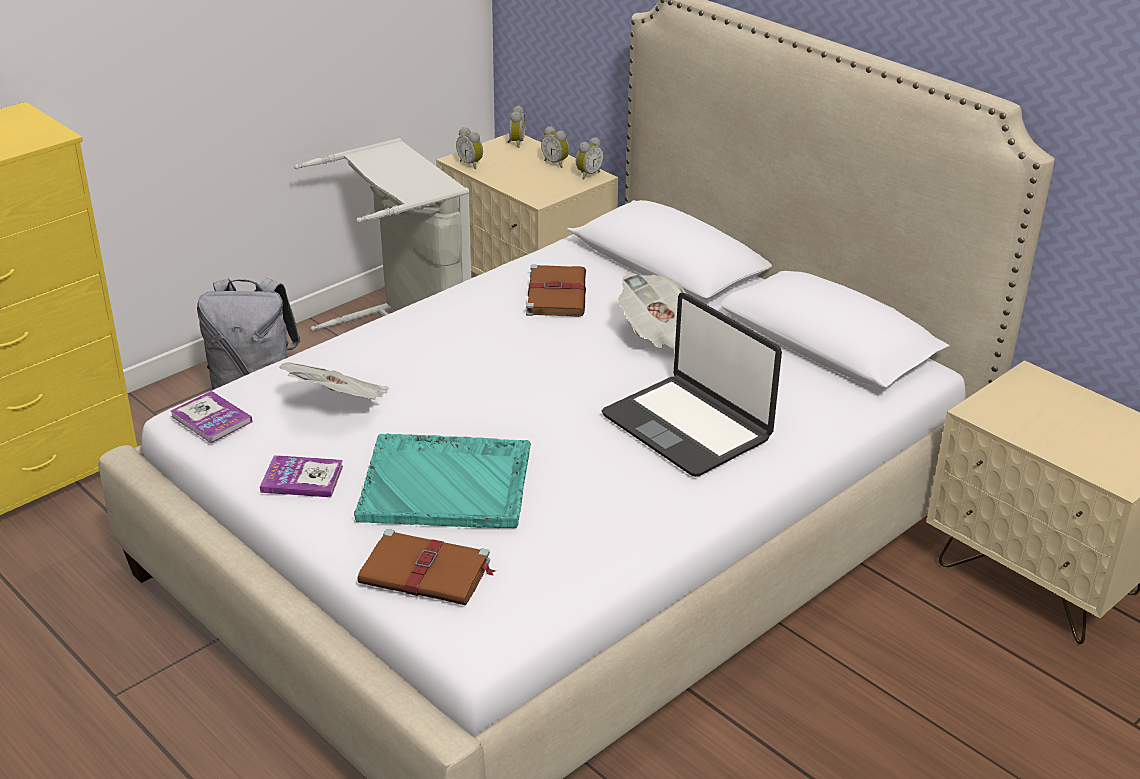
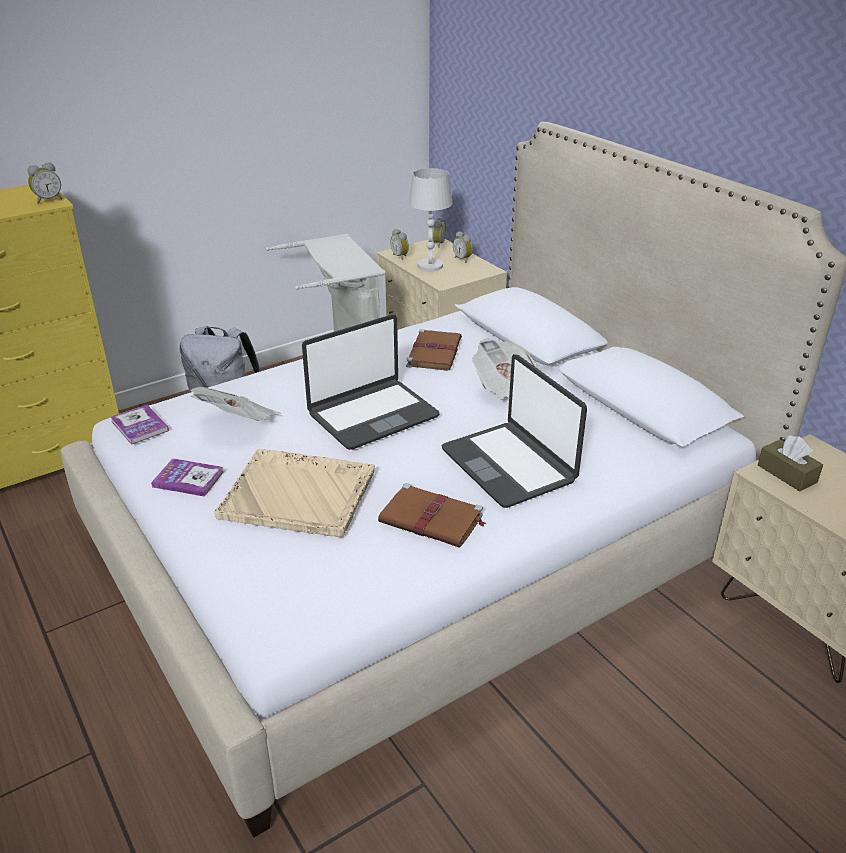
camera: 10 degrees right, 0 degrees up
turquoise tray [354,434,531,528] -> beige tray [214,449,375,537]
brown book [357,529,496,605] -> brown book moved to [378,483,486,548]
alarm clock [576,137,604,180] -> alarm clock moved to [28,162,62,204]
none -> laptop [302,315,440,450]
none -> white table lamp [409,168,453,271]
none -> brown tissue box [758,435,823,491]

